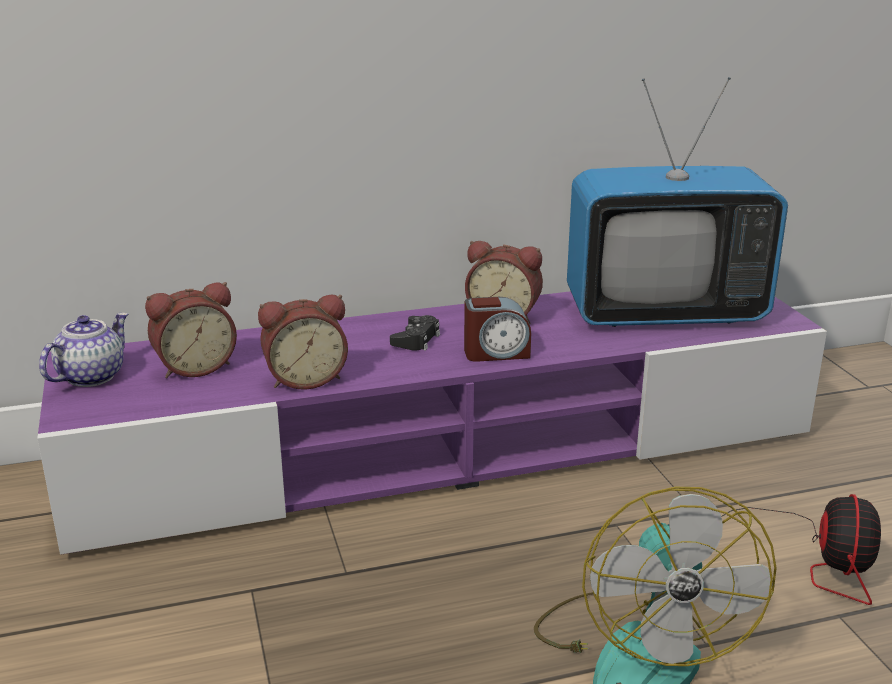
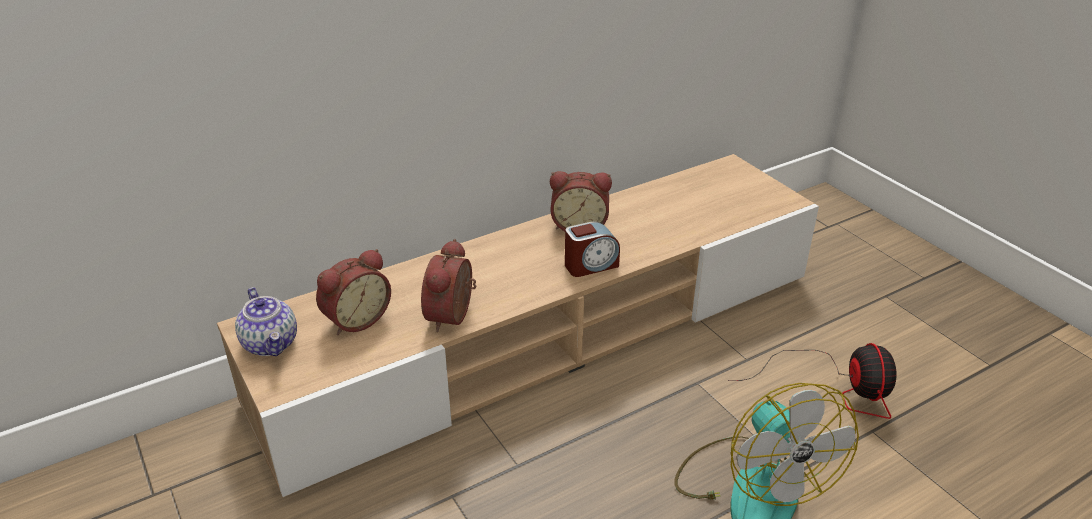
camera: 15 degrees left, 10 degrees up
purple tv stand [37,291,827,555] -> beige tv stand [217,154,819,497]
teapot [39,313,128,387] -> teapot turned 135 degrees clockwise [235,287,297,356]
alarm clock [258,295,348,390] -> alarm clock turned 135 degrees clockwise [421,239,476,332]
black game controller [390,315,440,351] -> none
television [567,77,788,327] -> none

